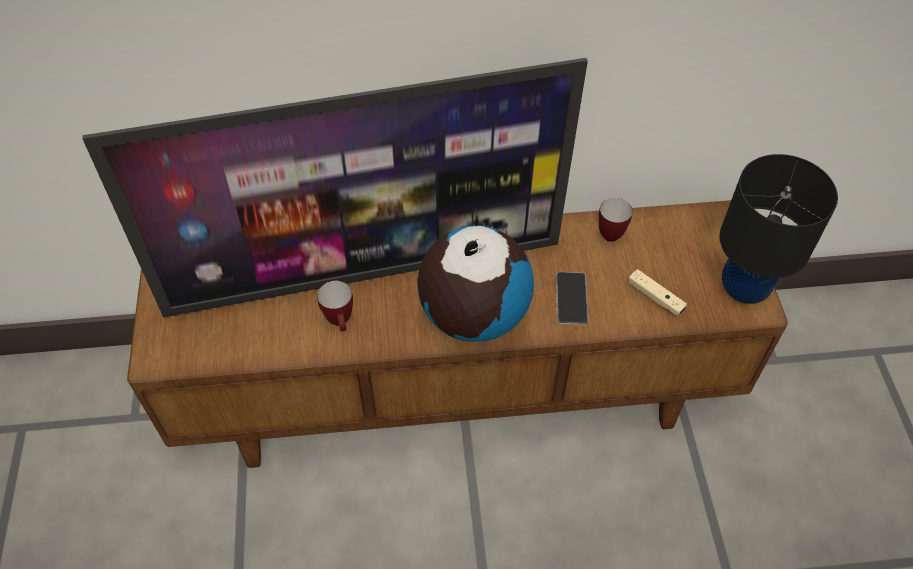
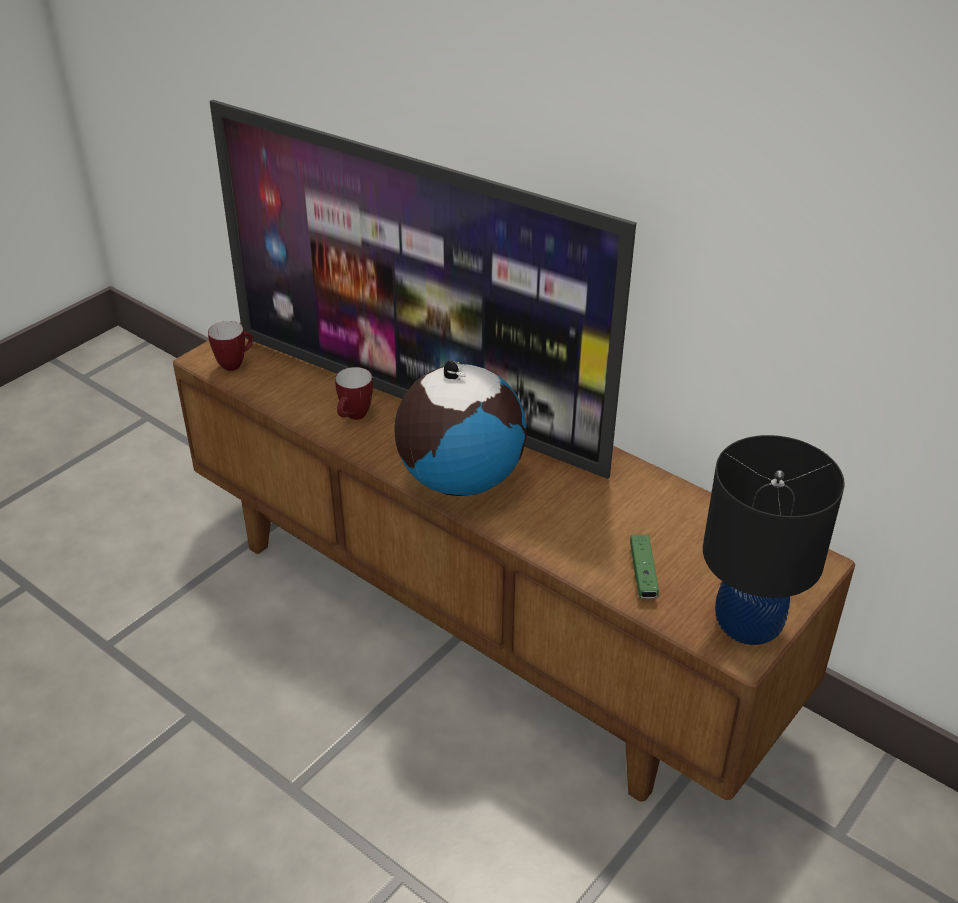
camera: 45 degrees right, 15 degrees down
phone [556,272,588,325] -> none
mug [598,198,633,242] -> mug moved to [208,321,253,371]
beige game controller [628,269,687,316] -> green game controller [630,535,659,598]

